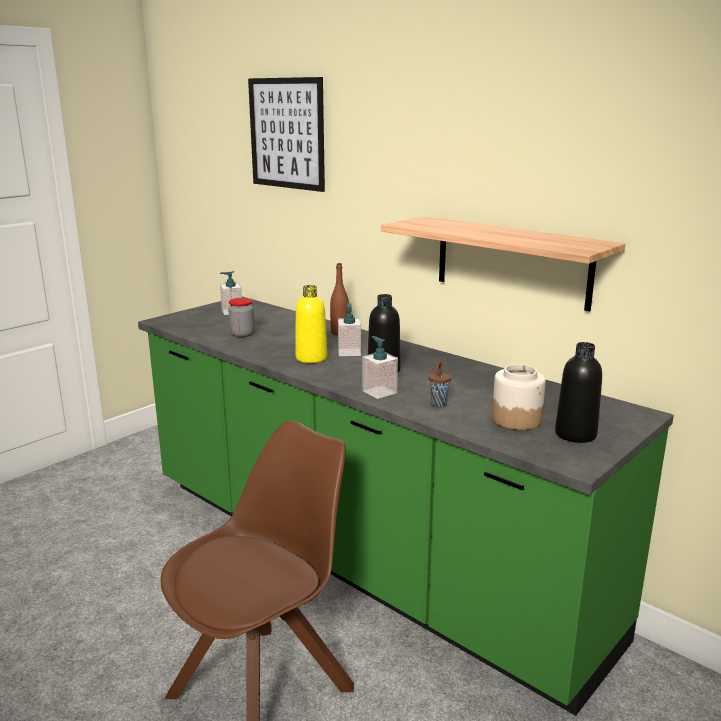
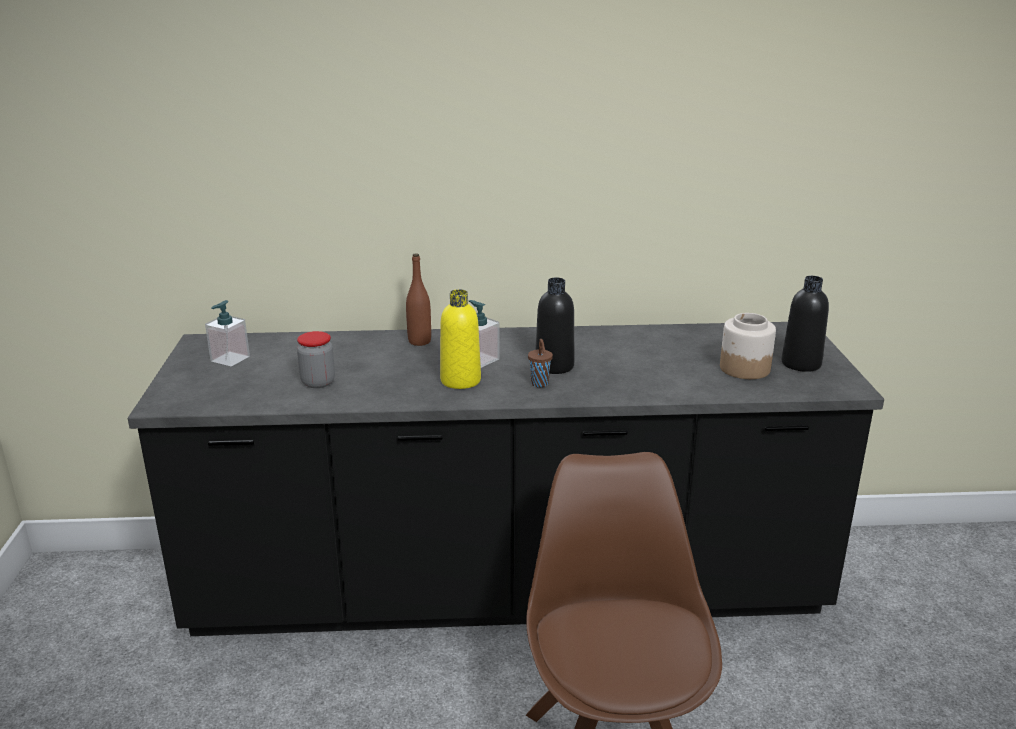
camera: 45 degrees left, 5 degrees up
green counter [138,297,674,716] -> black counter [128,322,884,636]
picture [248,77,325,192] -> none
soap dispenser [362,336,398,399] -> none
shelf [381,217,625,311] -> none
brown cup [429,362,451,407] -> brown cup moved to [528,339,553,387]

